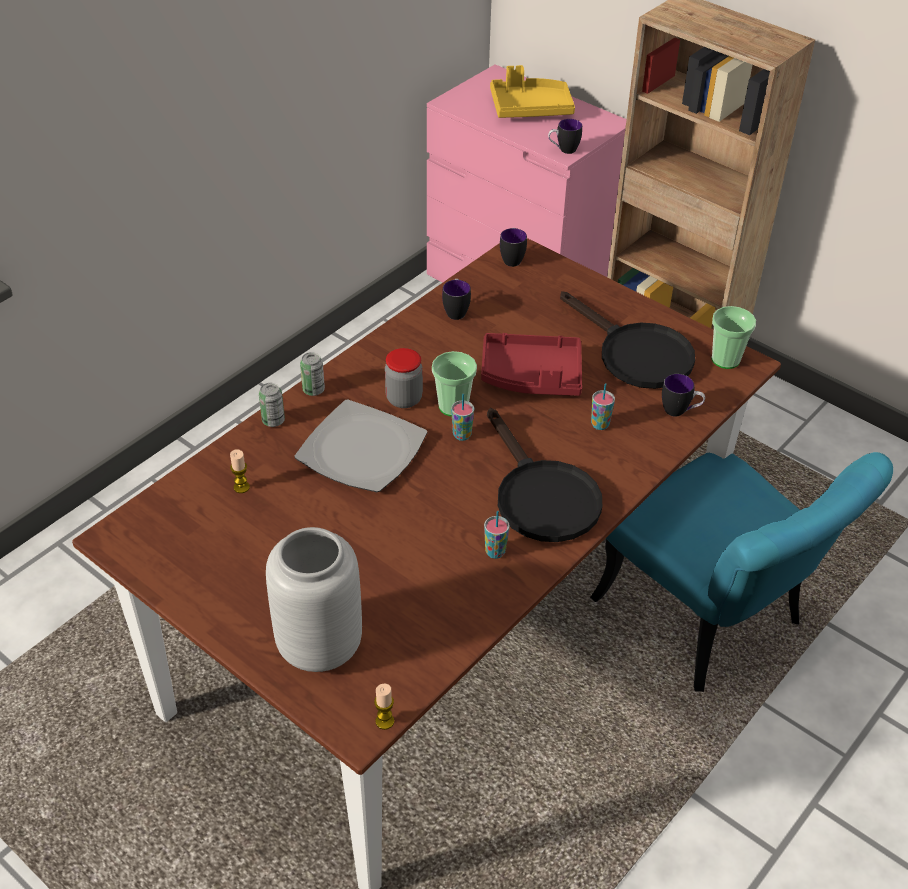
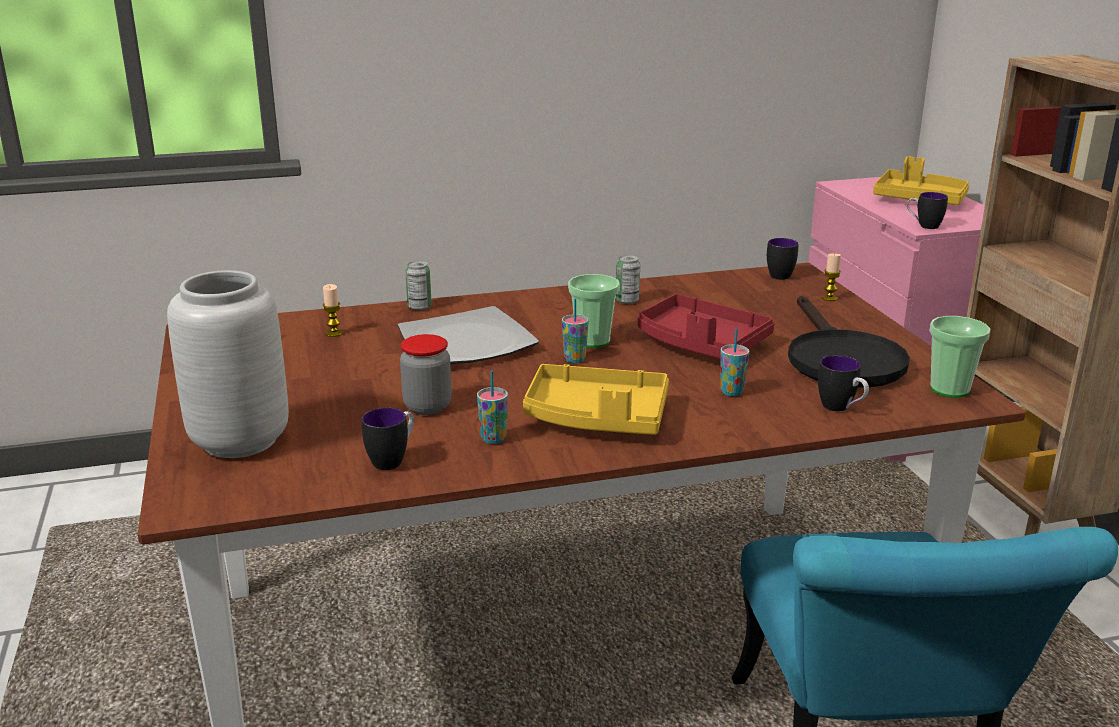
camera: 35 degrees right, 20 degrees down
can [300,352,325,396] -> can moved to [616,255,640,304]
candle [374,683,394,730] -> candle moved to [822,253,841,301]
jar [385,348,423,408] -> jar moved to [400,334,452,415]
mug [442,279,471,320] -> mug moved to [362,408,414,470]
black frying pan [487,408,602,542] -> yellow tray [523,364,669,435]

